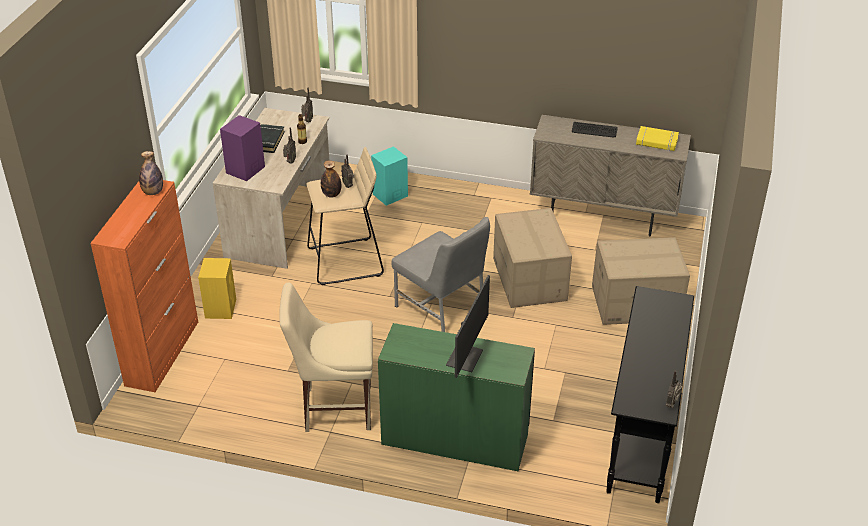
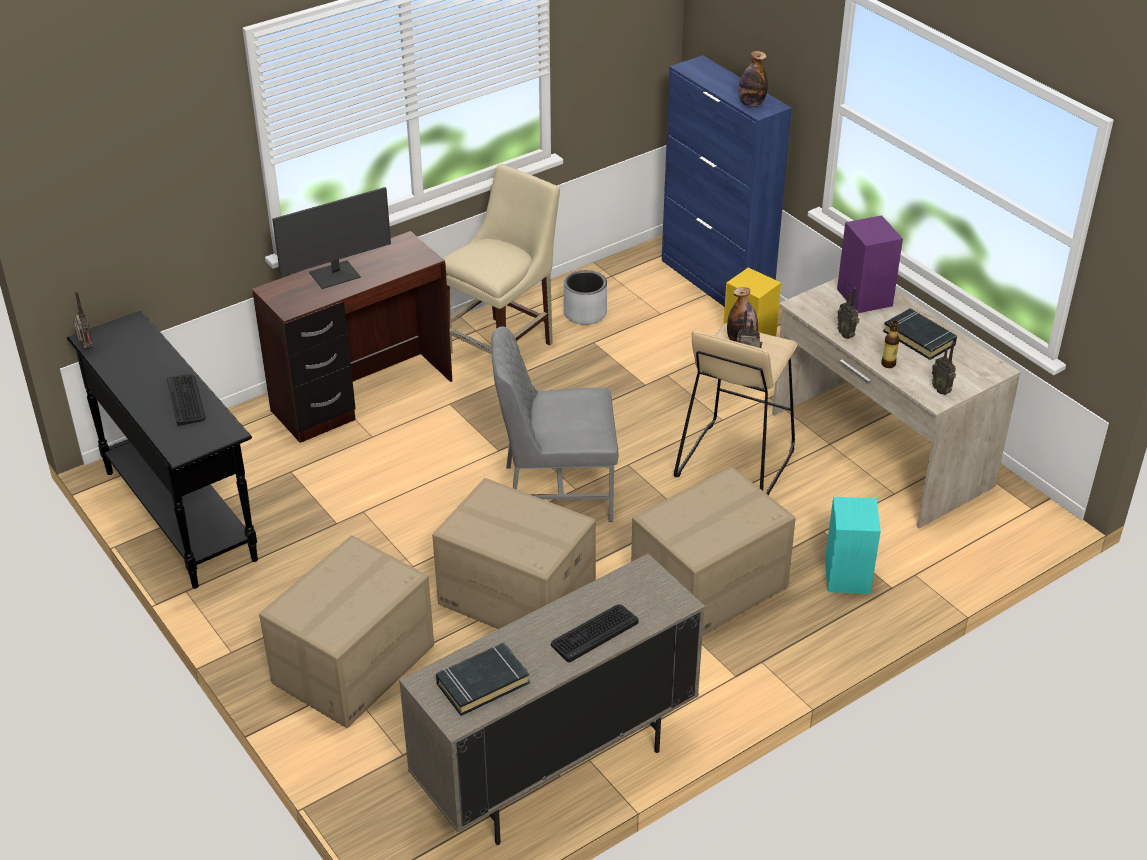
camera: 130 degrees right, 0 degrees up
orange cabinet [90,180,198,392] -> blue cabinet [662,55,792,307]
green desk [378,323,535,471] -> brown desk [252,231,452,443]
monitor [446,275,490,378] -> monitor turned 90 degrees counterclockwise [272,187,391,289]
yellow book [636,126,679,151] -> black book [436,643,530,716]
none -> keyboard [167,375,205,426]
none -> grey planter [564,270,607,325]
none -> cardboard box [631,466,796,636]

